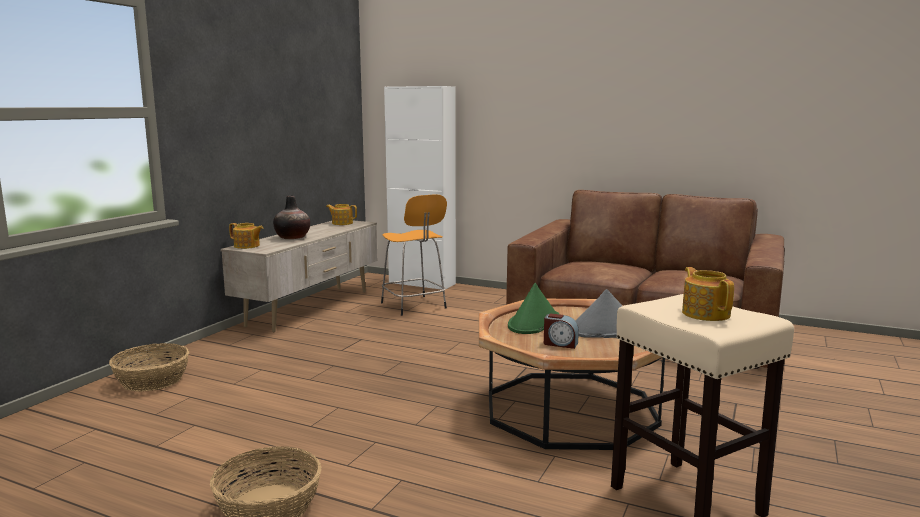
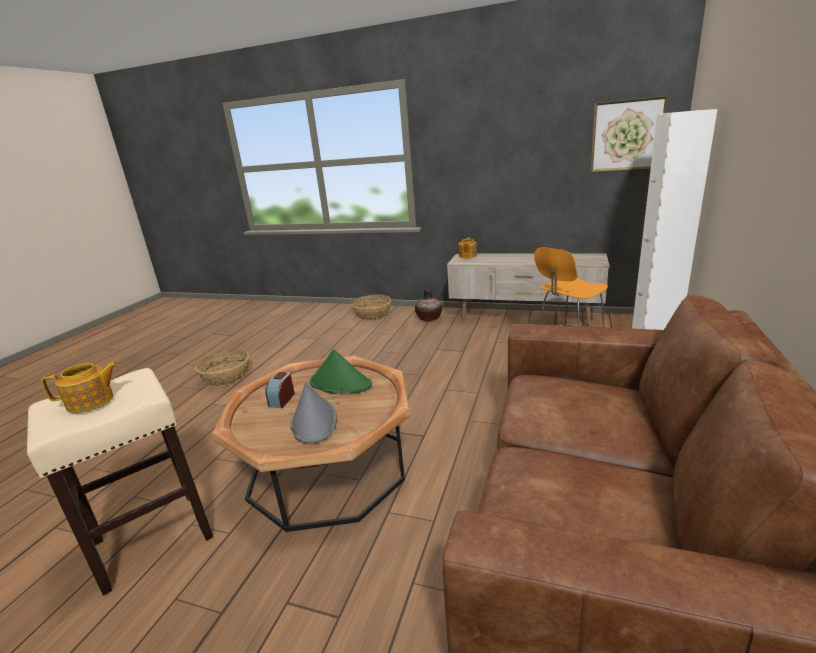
camera: 85 degrees right, 10 degrees up
vase [273,195,310,239] -> vase moved to [415,288,442,321]
teapot [326,204,357,225] -> none
none -> picture [590,96,668,172]

